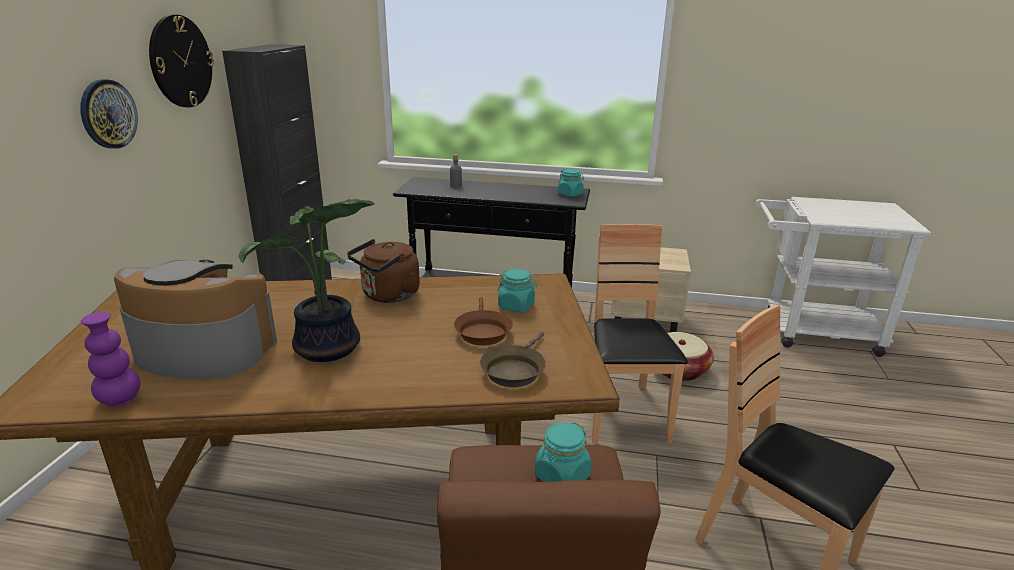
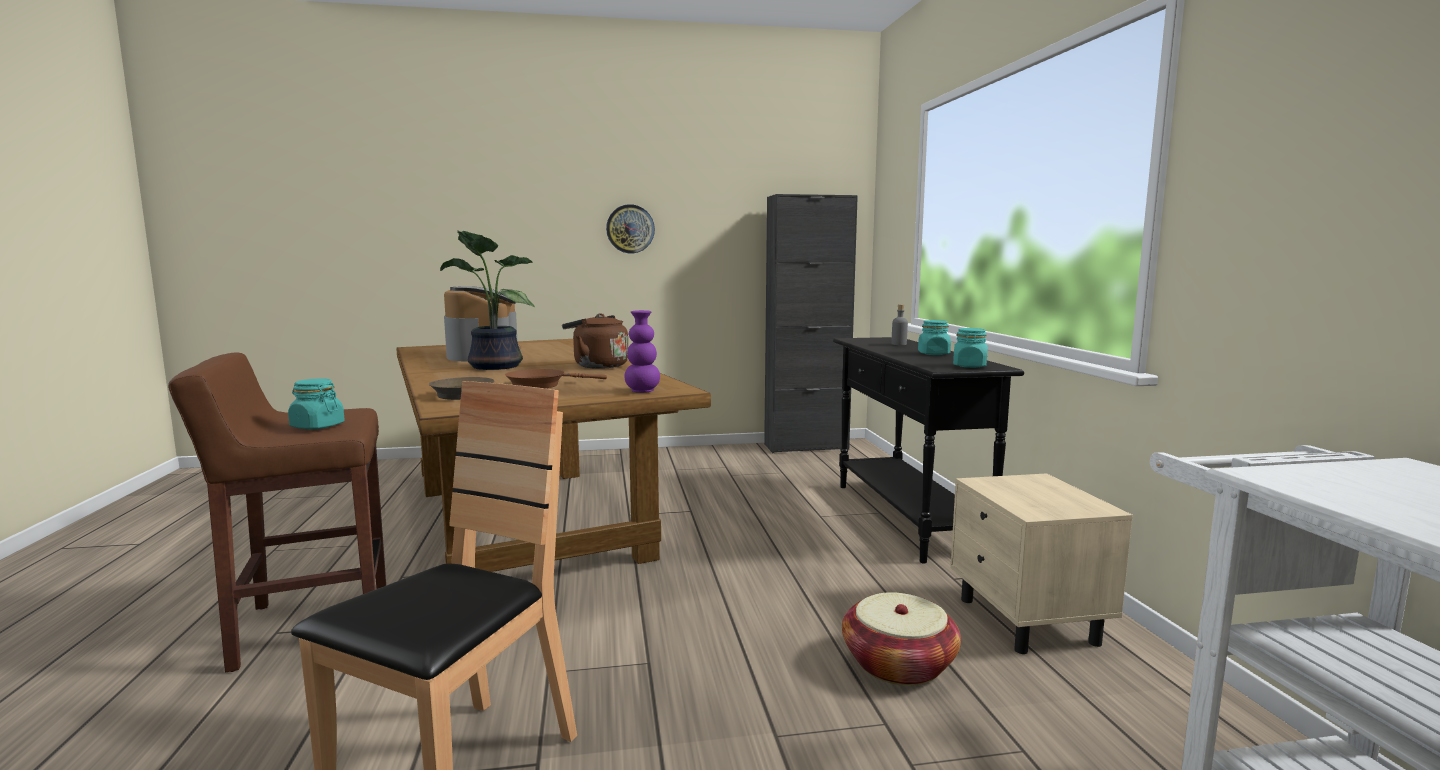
camera: 70 degrees right, 15 degrees down
purple vase [81,312,140,407] -> purple vase moved to [625,310,660,393]
wall clock [149,14,214,107] -> none
turquoise jar [498,269,537,312] -> turquoise jar moved to [918,320,951,355]
brown chair [592,224,688,444] -> none

